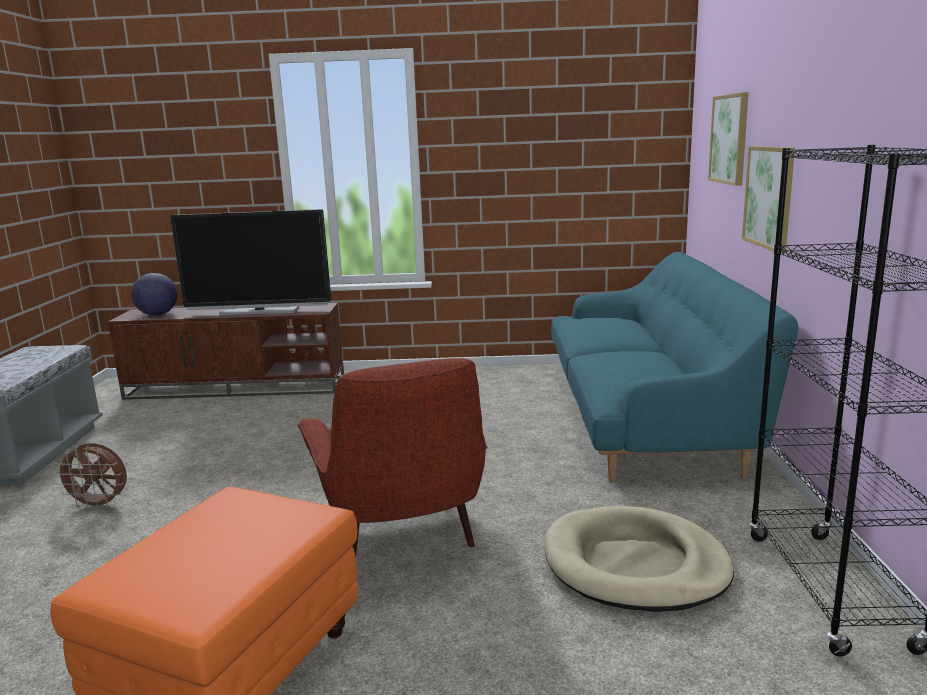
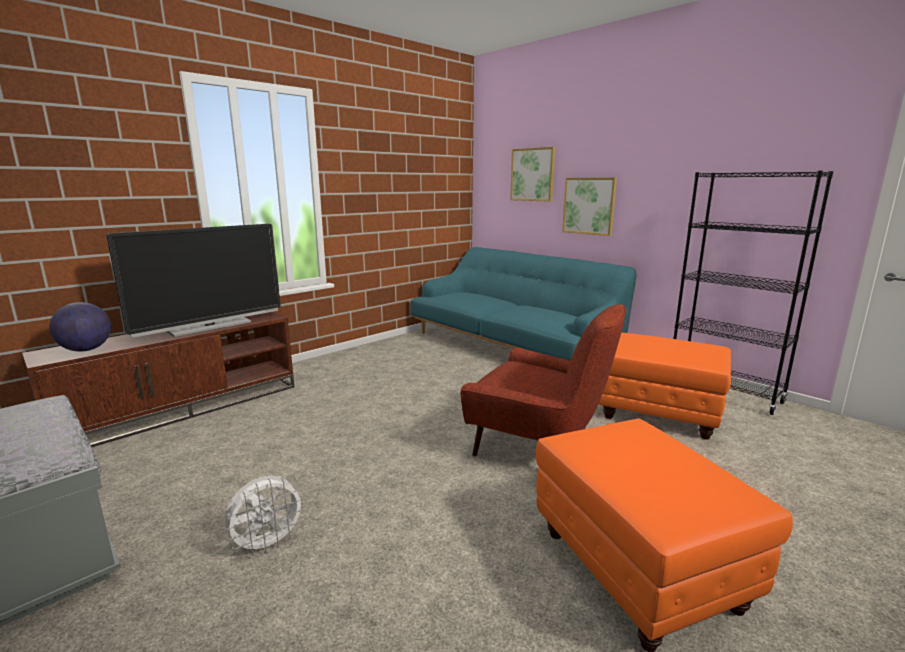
camera: 45 degrees left, 0 degrees up
brown fan [54,443,127,510] -> white fan [223,476,307,556]
beige dog bed [544,506,734,612] -> orange ottoman [599,333,731,439]

